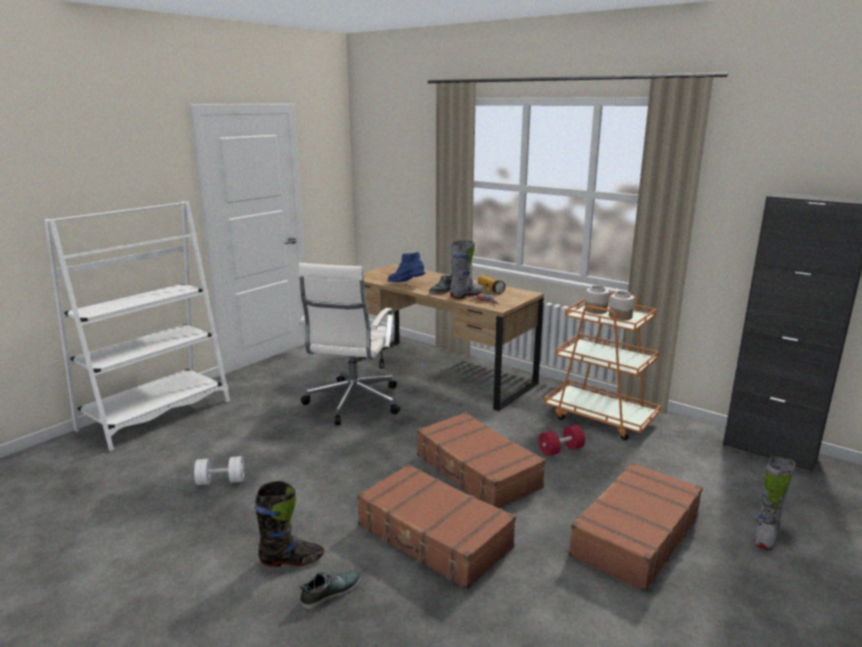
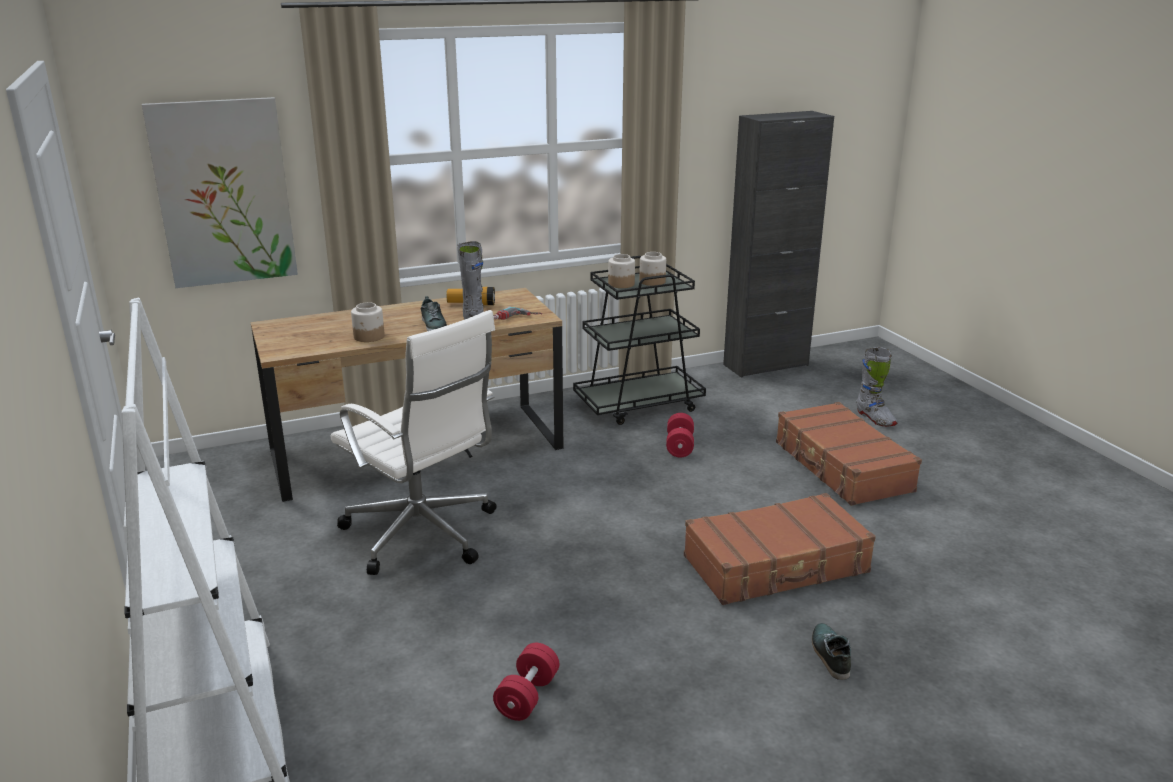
camera: 60 degrees left, 5 degrees up
white dumbbell [194,456,245,485] -> red dumbbell [493,643,559,721]
black boot [255,481,324,567] -> none
blue boot [387,252,425,282] -> jar [351,302,385,342]
brown suitcase [417,412,546,509] -> none
orange cart [544,292,661,440] -> black cart [573,256,706,425]
none -> picture [142,97,298,288]

